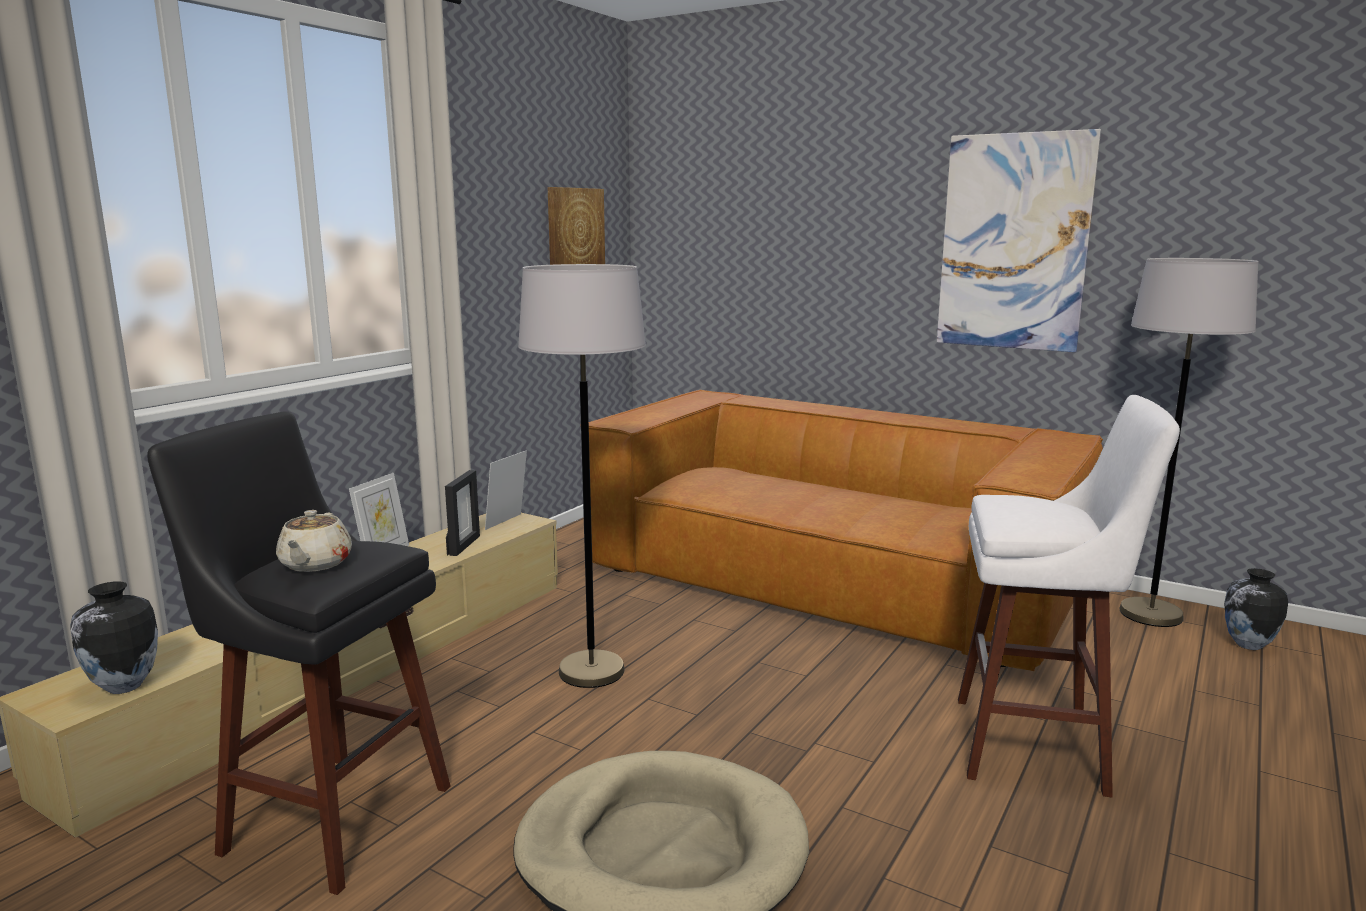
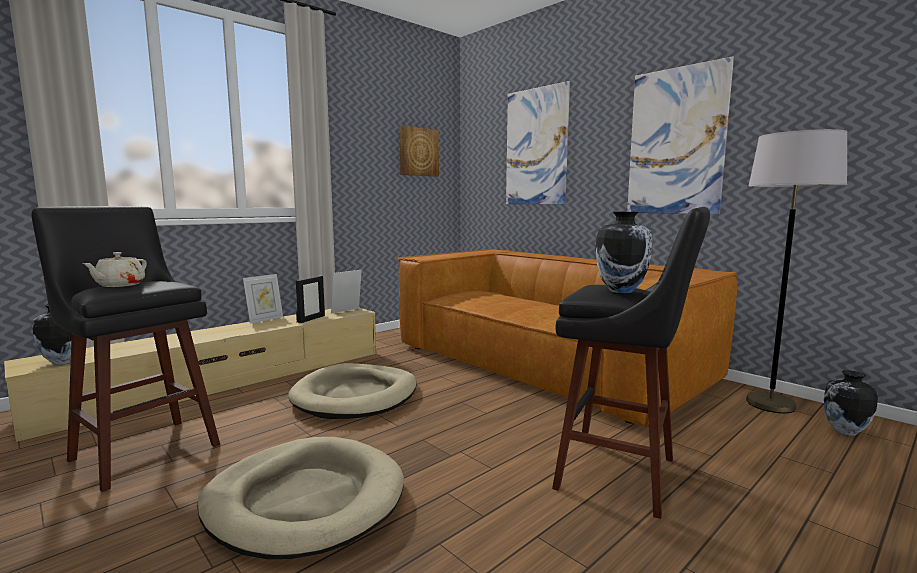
camera: 15 degrees right, 5 degrees down
grey floor lamp [518,264,646,688] -> beige dog bed [288,363,417,419]
white stool [958,395,1180,798] -> black stool [552,207,710,519]
none -> picture [506,81,570,204]
none -> vase [595,212,653,293]

